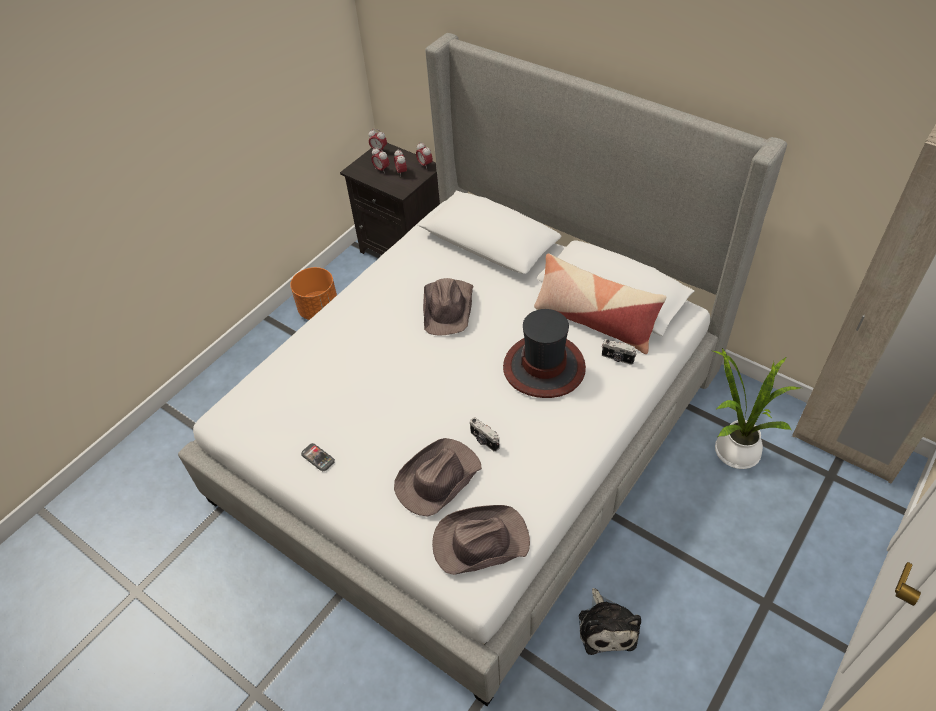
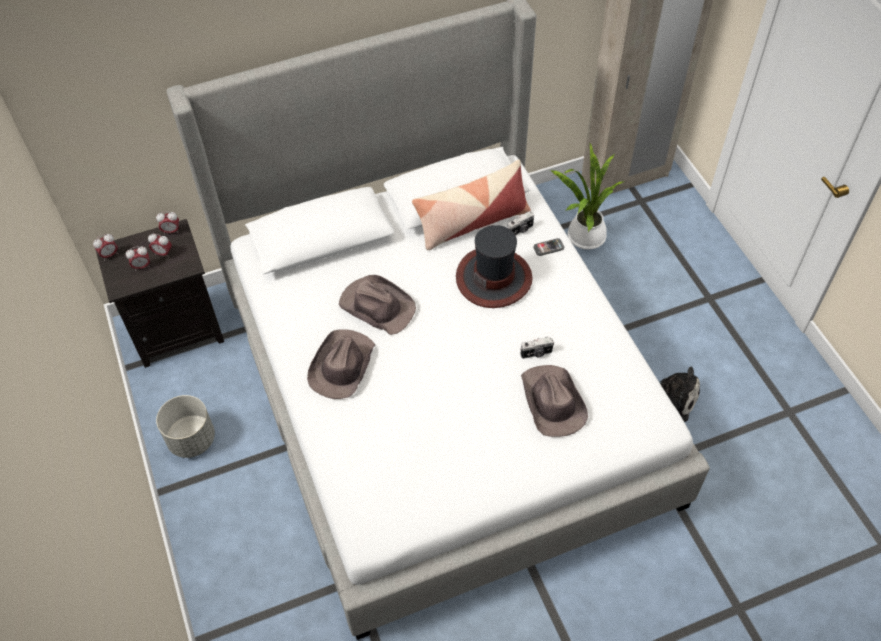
camera: 60 degrees left, 5 degrees up
orange planter [290,267,337,320] -> grey planter [156,395,215,458]
phone [301,443,335,471] -> phone moved to [533,238,564,256]
brown hat [432,505,530,575] -> brown hat moved to [307,329,375,399]

